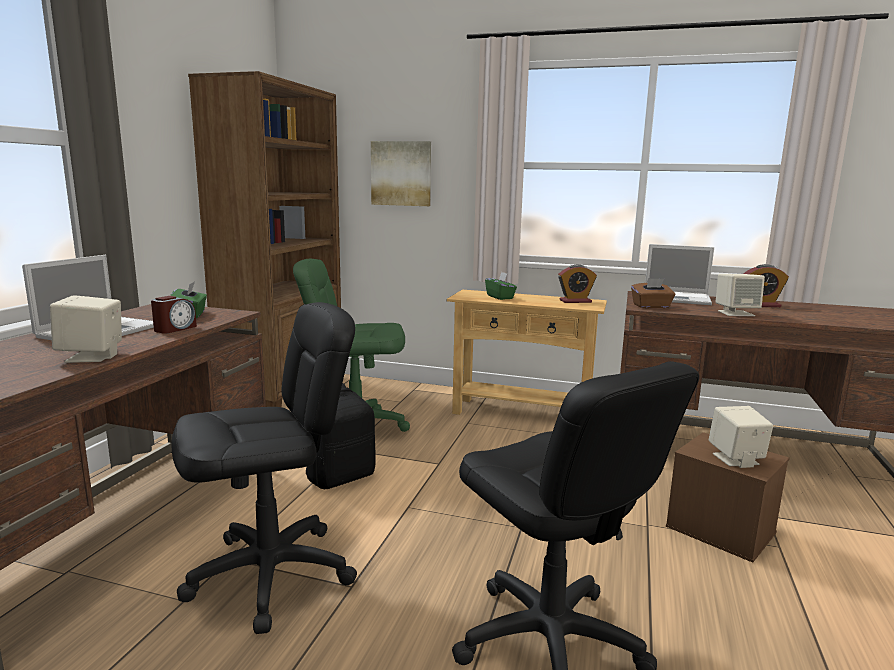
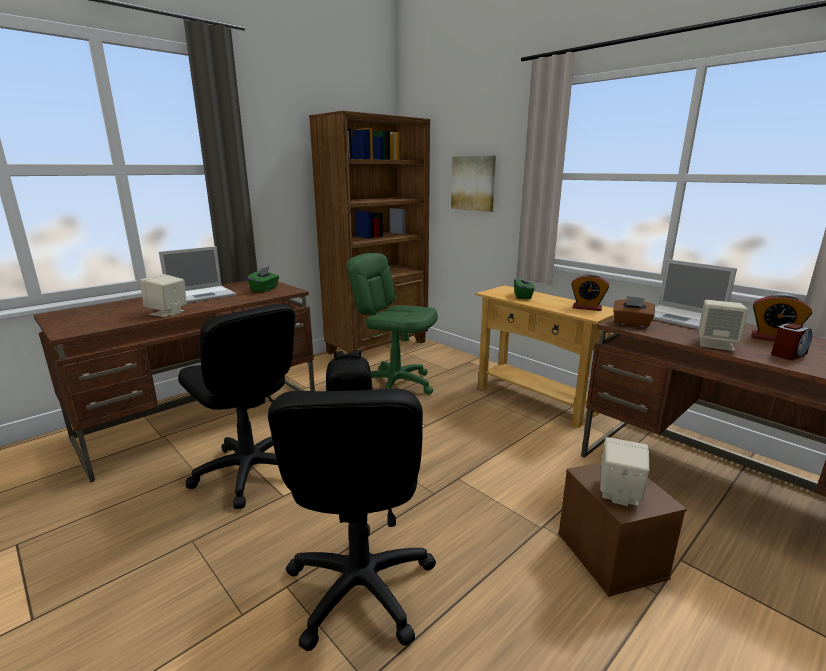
camera: 30 degrees right, 5 degrees up
alarm clock [151,296,197,334] -> alarm clock moved to [771,323,813,360]
black office chair [171,302,357,634] -> black office chair turned 45 degrees clockwise [178,304,295,509]

